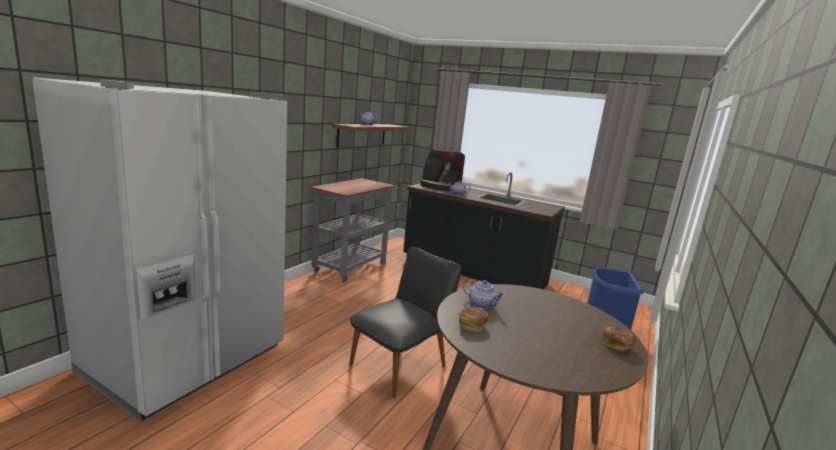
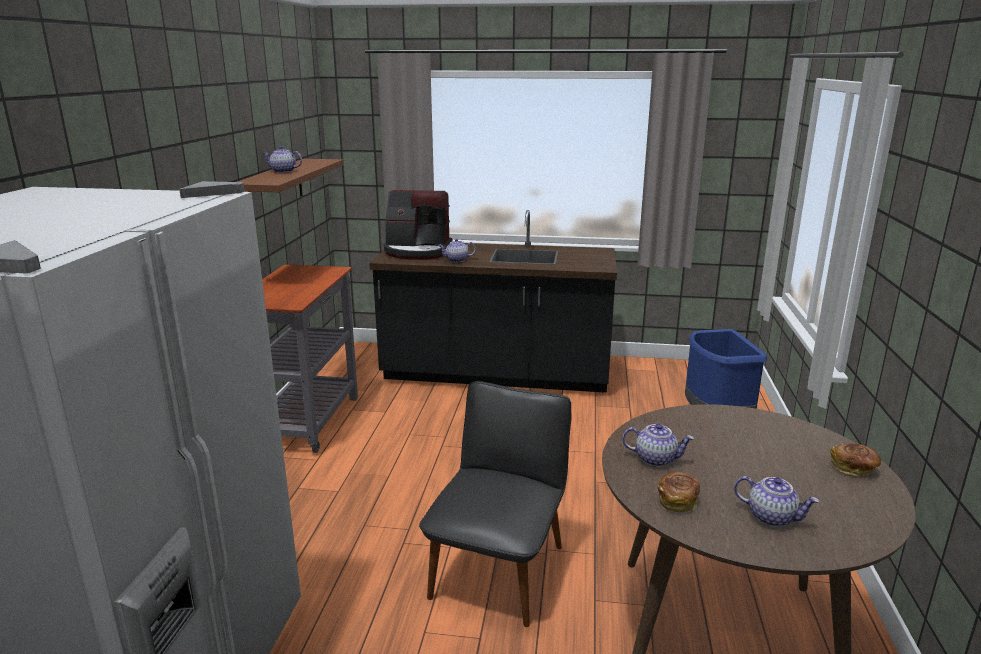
camera: 20 degrees left, 5 degrees up
none -> teapot [734,476,819,527]

